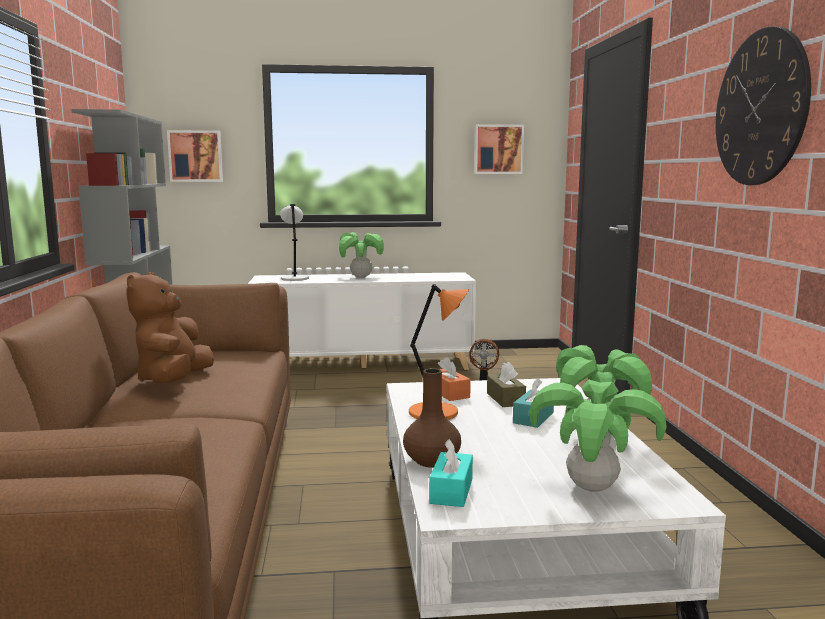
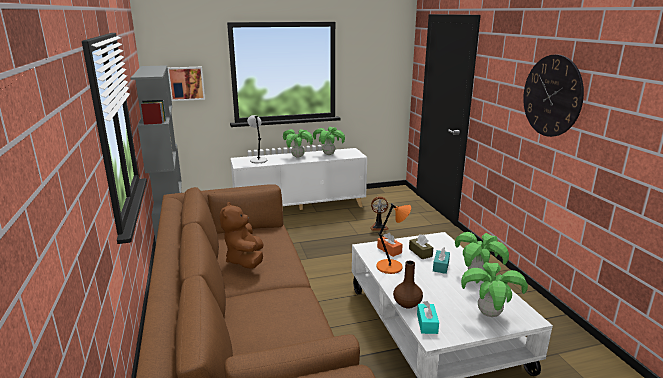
camera: 10 degrees left, 10 degrees up
picture [474,124,524,174] -> none
none -> potted plant [313,127,345,155]

